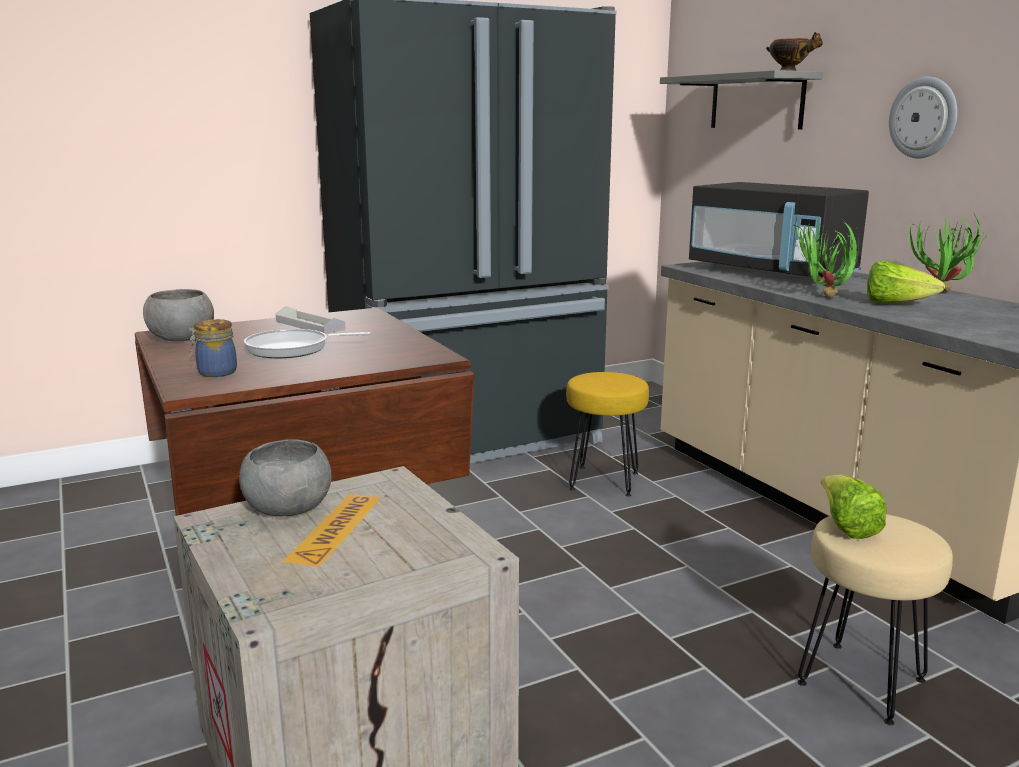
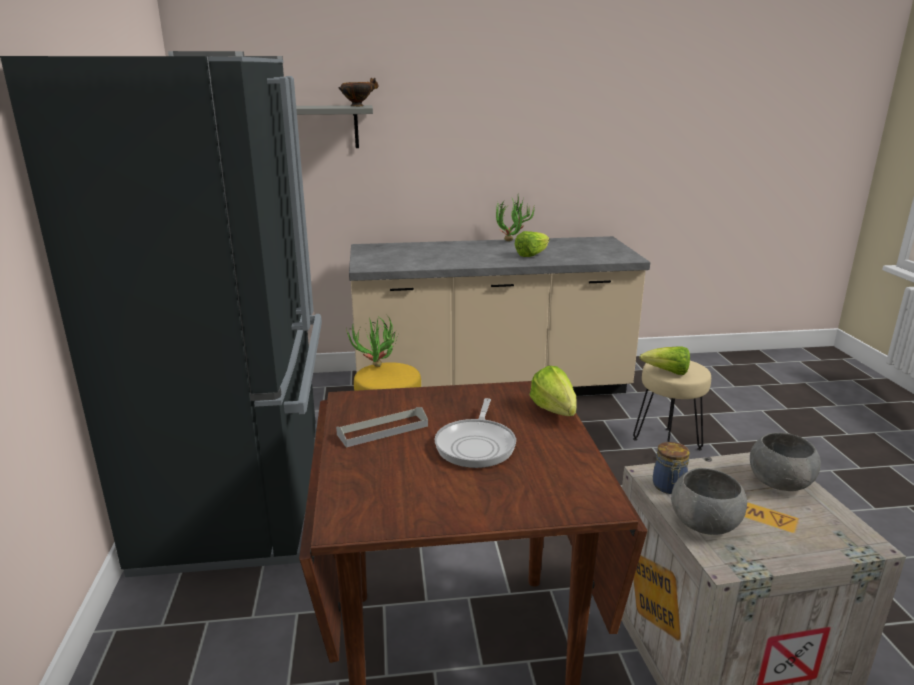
camera: 70 degrees left, 5 degrees up
grey bowl [143,289,214,341] -> grey bowl moved to [750,432,821,491]
jar [189,319,237,377] -> jar moved to [653,442,690,494]
black microwave [689,182,869,281] -> none
potted plant [791,219,859,298] -> potted plant moved to [346,314,397,367]
wall clock [889,77,958,159] -> none
none -> lettuce [530,366,577,416]

